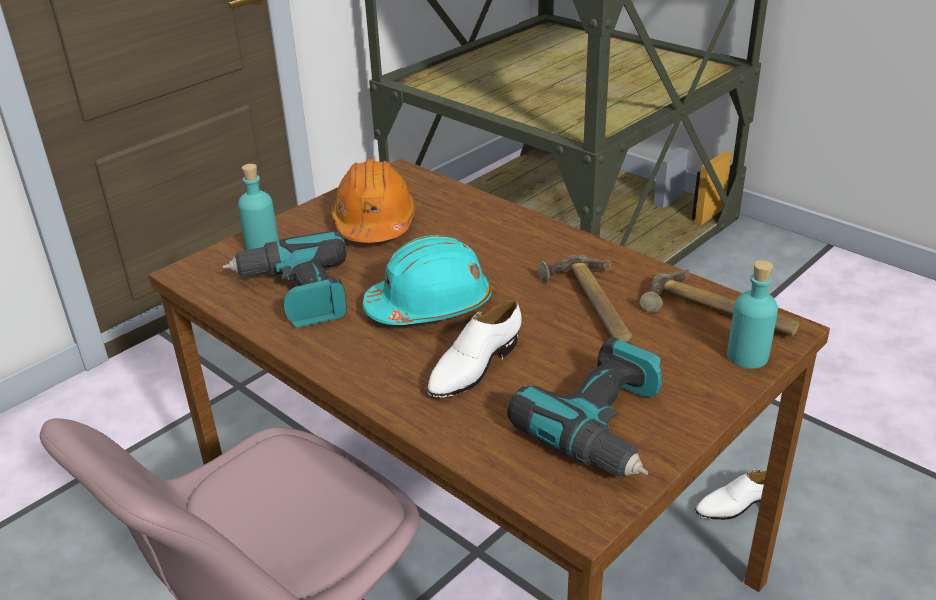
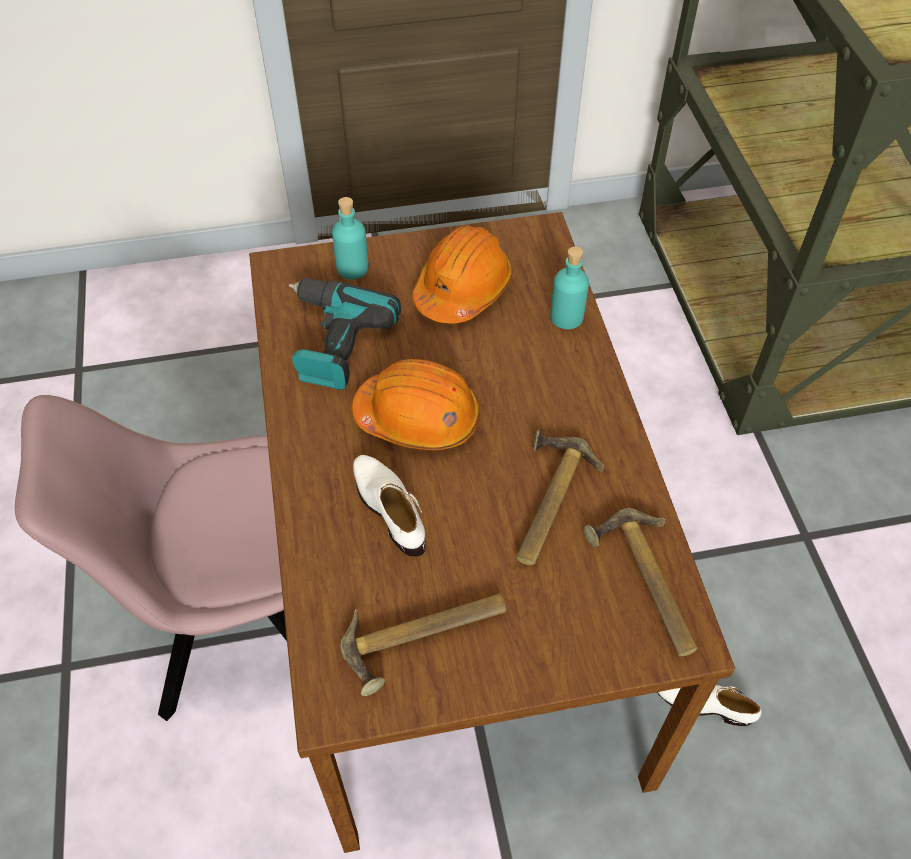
camera: 35 degrees right, 20 degrees up
turquoise hard hat [363,235,492,325] -> orange hard hat [352,359,480,450]
white shoe [427,300,522,398] -> white shoe turned 75 degrees clockwise [353,455,426,556]
power drill [507,337,662,478] -> hammer [340,594,506,696]
turquoise bottle [727,260,778,369] -> turquoise bottle moved to [550,247,589,329]

